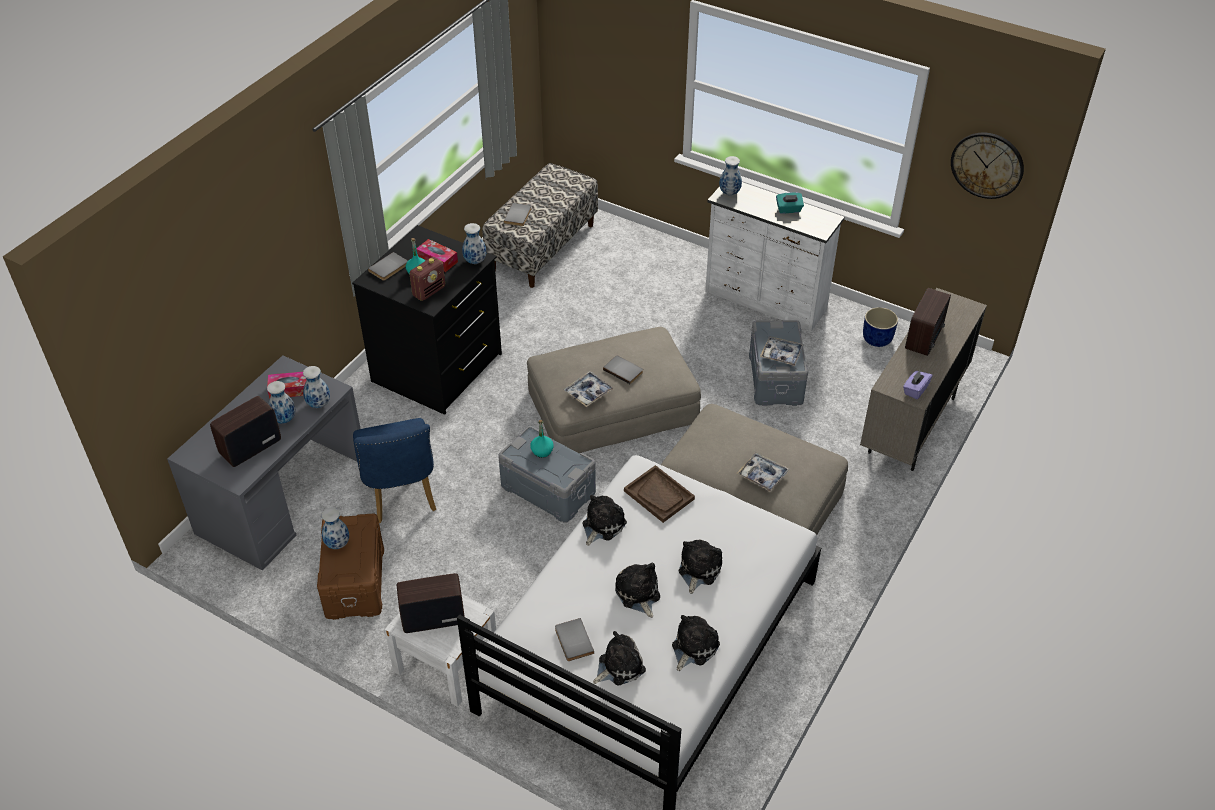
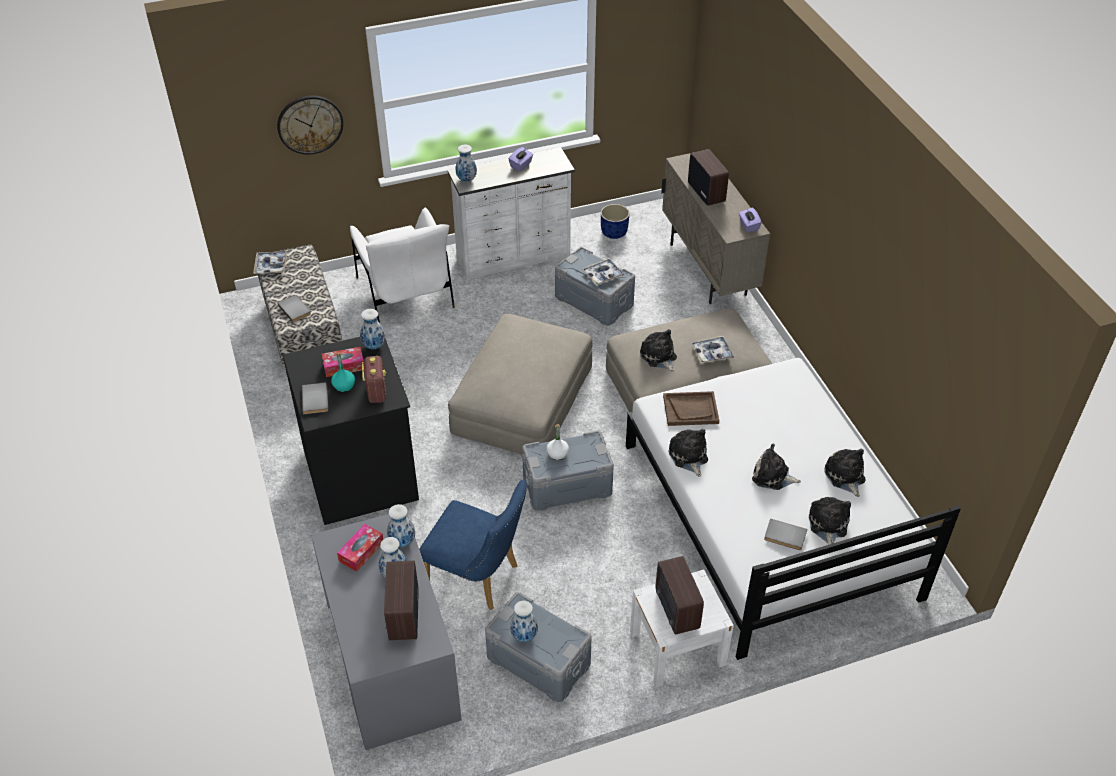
camera: 50 degrees left, 0 degrees up
brown storage box [317,513,384,620] -> grey storage box [485,592,592,702]
radio [397,573,465,633] -> radio turned 45 degrees counterclockwise [655,556,704,635]
turquoise bottle [530,420,554,458] -> white bottle [546,424,569,460]
tray [564,371,614,407] -> tray moved to [253,251,288,275]
grey book [603,355,643,384] -> none
plush toy [679,540,722,594] -> plush toy moved to [640,329,677,372]
turquoise tissue box [776,192,804,214] -> purple tissue box [509,147,533,171]
wall clock [951,133,1024,199] -> wall clock moved to [277,95,343,155]
none -> white armchair [350,207,455,323]

